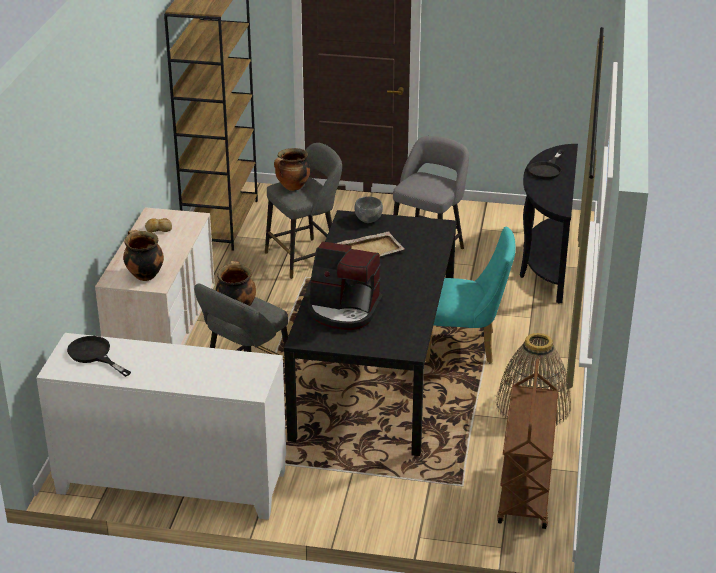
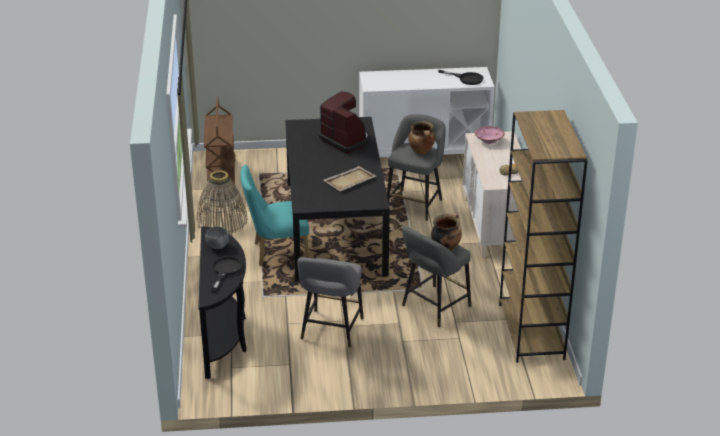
camera: 165 degrees right, 0 degrees up
cooking pot [123,230,164,281] -> pink bowl [475,126,505,144]
coffee machine [308,241,383,330] -> coffee machine turned 45 degrees clockwise [319,91,370,153]
grey bowl [354,196,383,223] -> grey bowl moved to [205,227,229,249]

